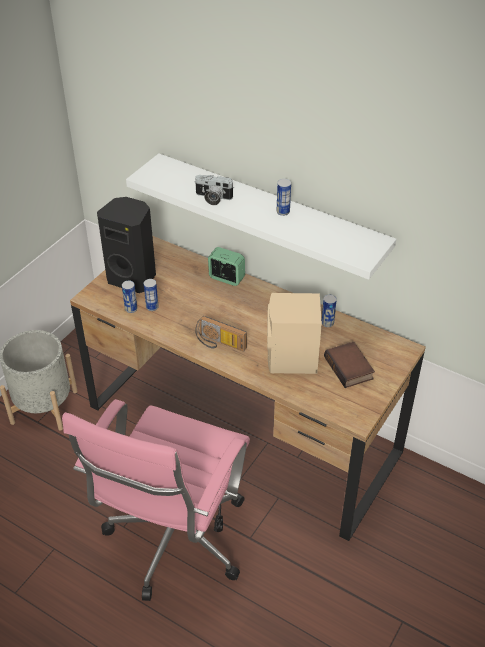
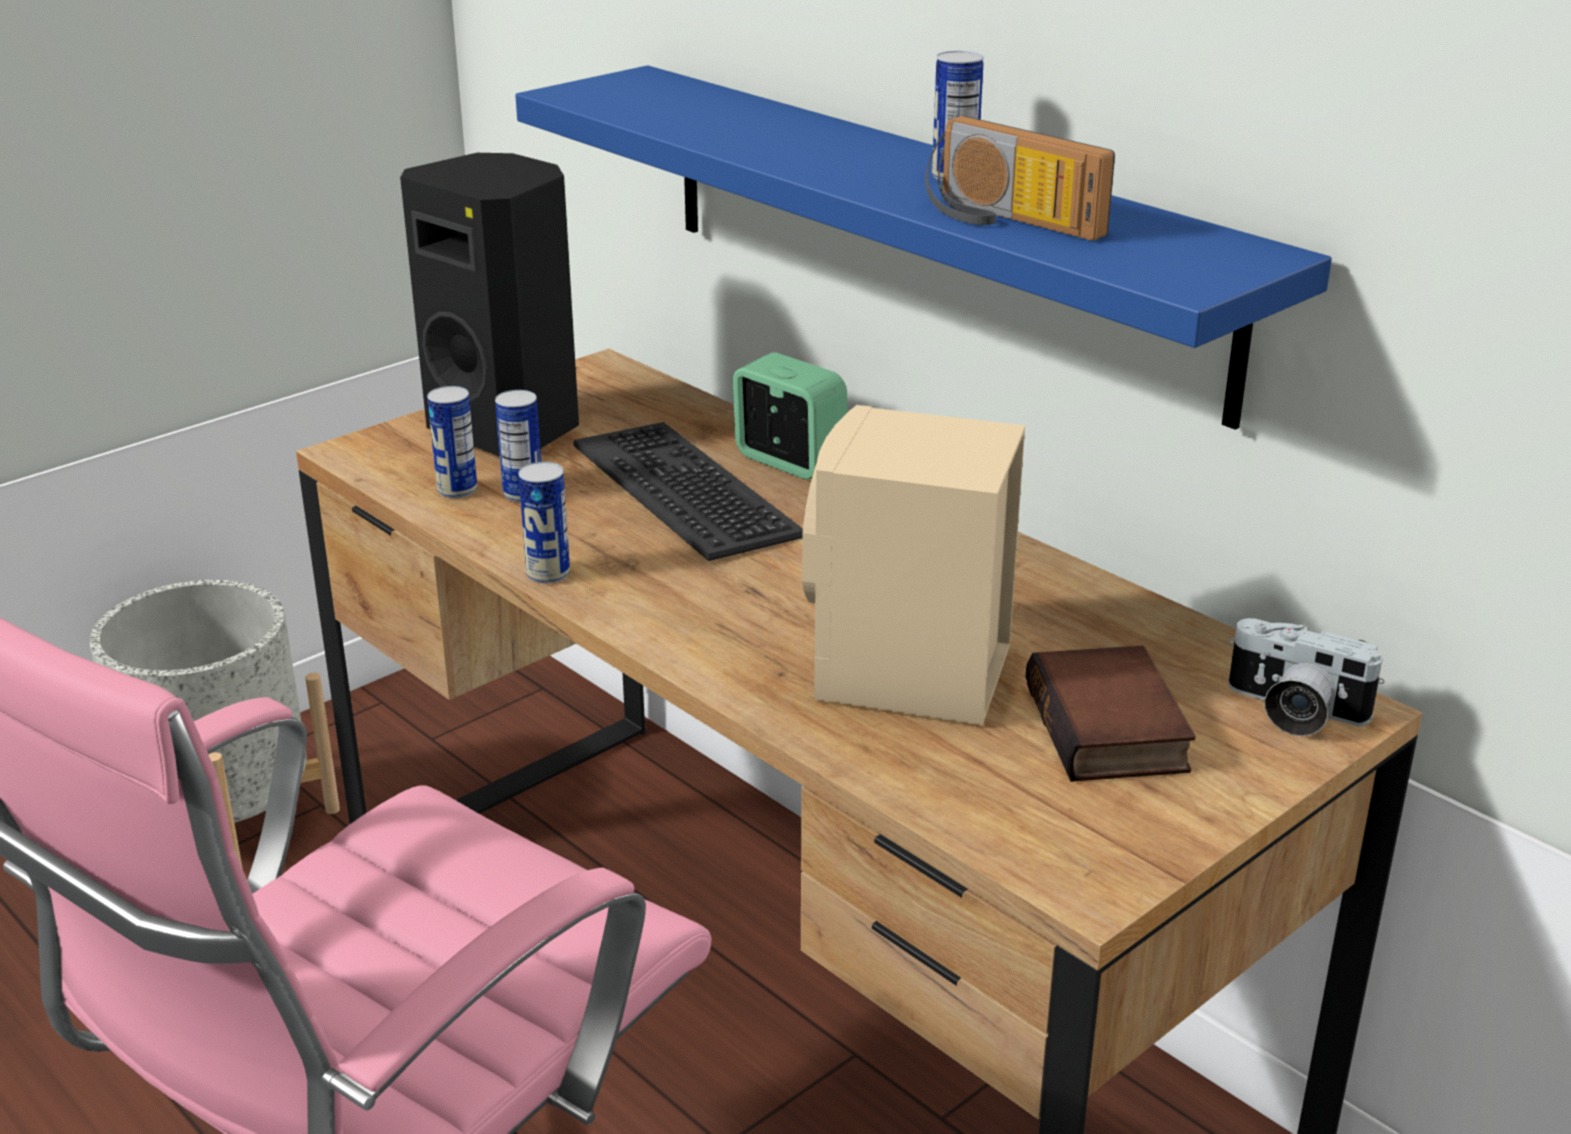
camera: 15 degrees right, 15 degrees down
white shelf [126,153,396,280] -> blue shelf [515,65,1332,430]
camera [194,175,233,205] -> camera moved to [1228,618,1385,736]
radio [195,316,247,351] -> radio moved to [926,116,1115,241]
can [322,294,337,327] -> can moved to [518,462,570,584]
none -> keyboard [573,422,803,561]

